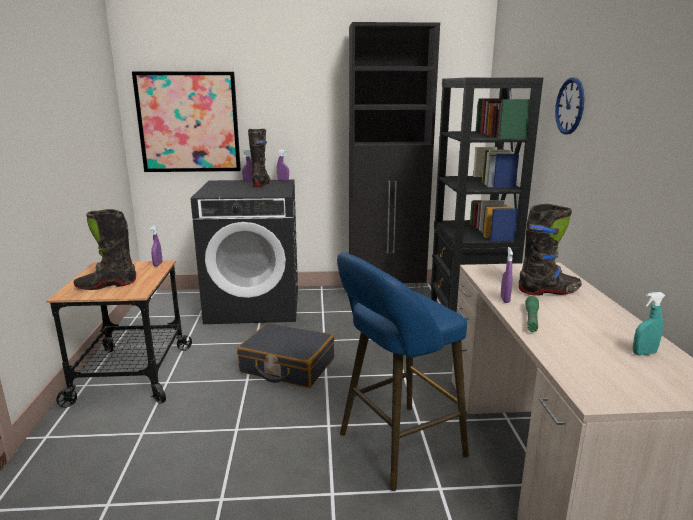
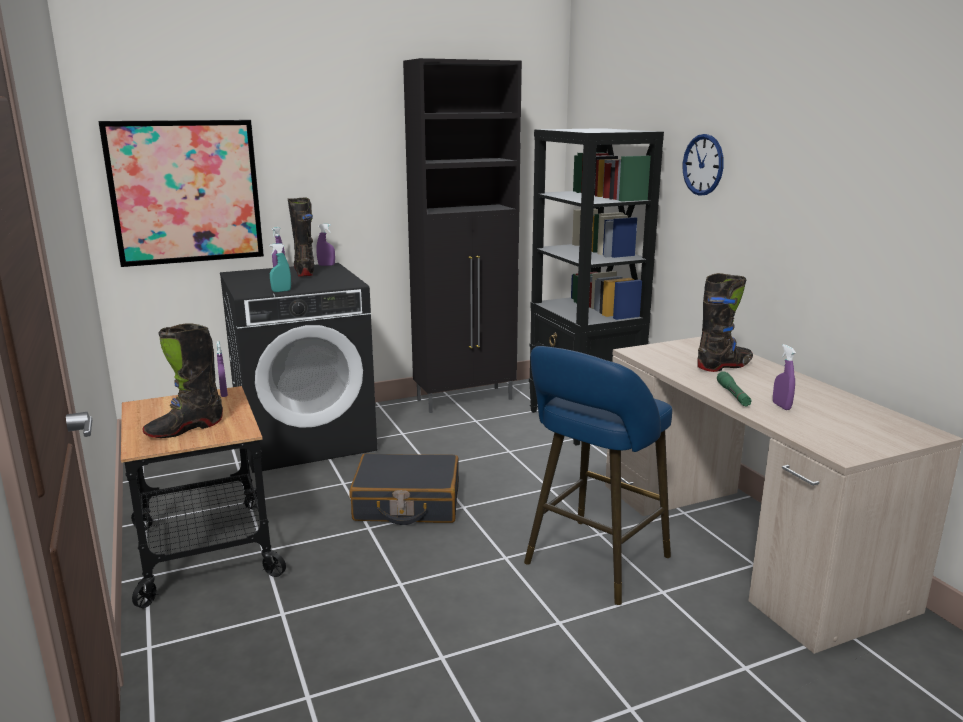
camera: 20 degrees left, 0 degrees up
purple spray bottle [501,247,513,303] -> purple spray bottle moved to [773,344,796,410]
turquoise spray bottle [633,292,666,355] -> turquoise spray bottle moved to [269,243,291,292]

